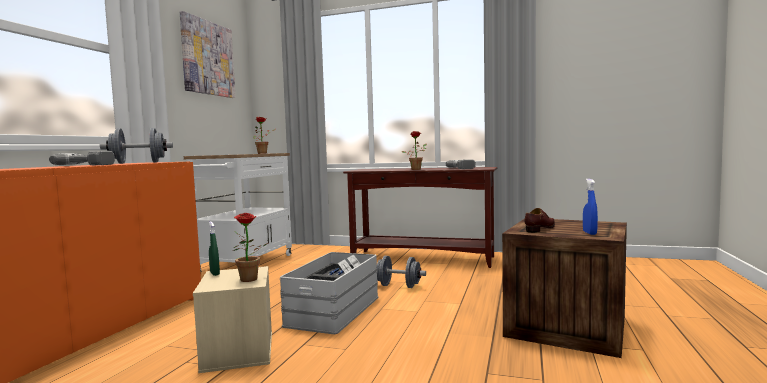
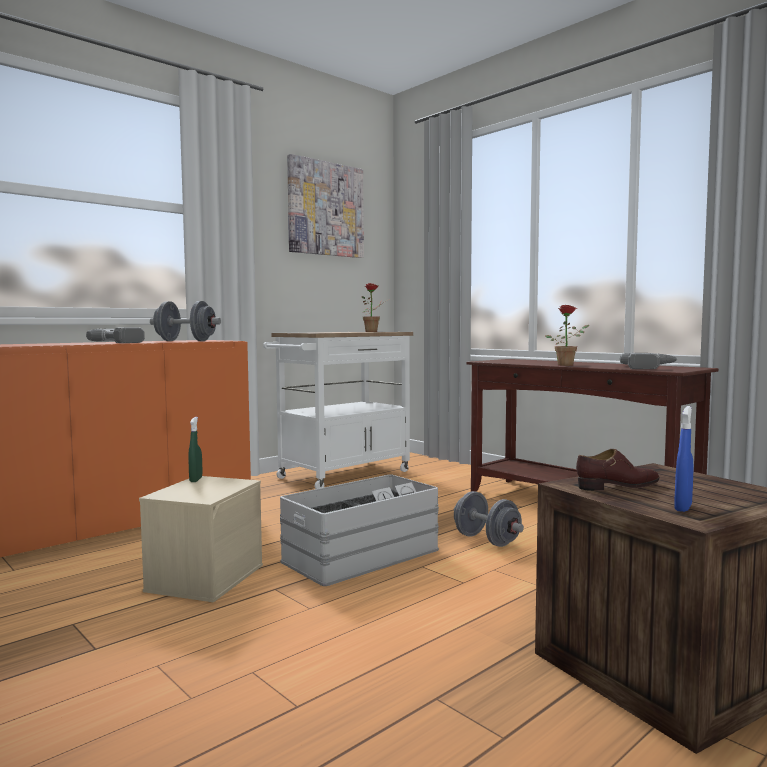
camera: 30 degrees right, 0 degrees up
potted plant [233,213,268,282] -> none

